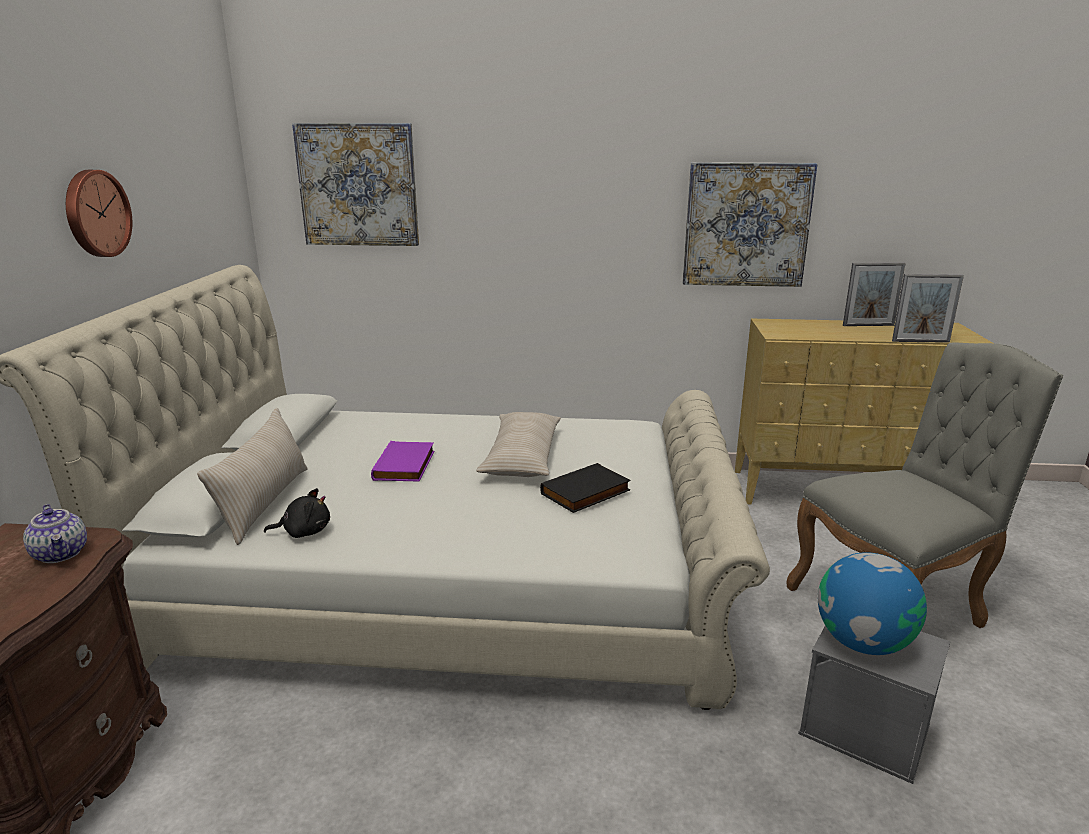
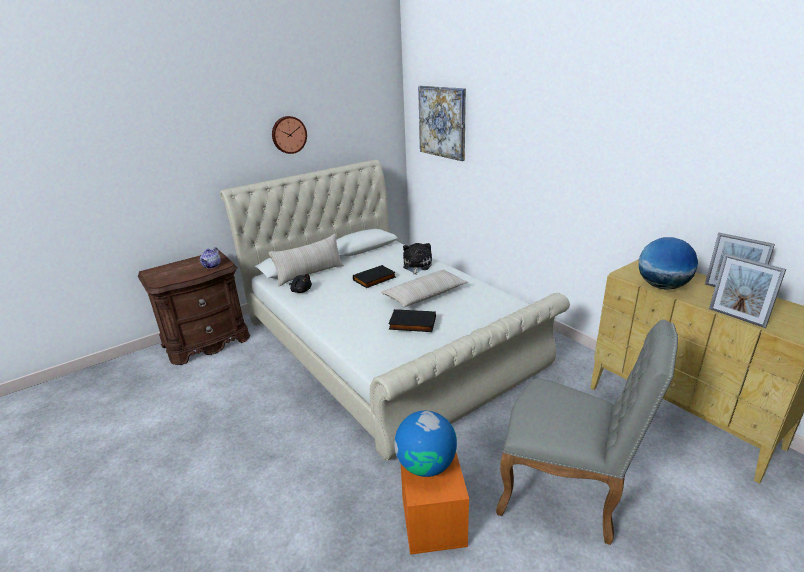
camera: 50 degrees right, 5 degrees up
purple book [371,441,434,482] -> black book [353,265,396,288]
picture [682,162,818,287] -> none
grey storage box [798,626,951,784] -> orange storage box [401,453,469,555]
none -> plush toy [403,243,432,275]
none -> globe [639,237,698,290]

